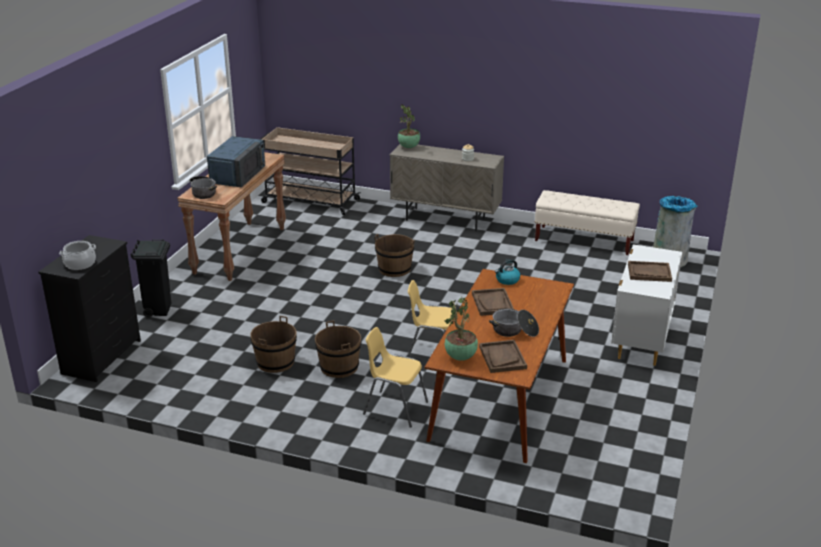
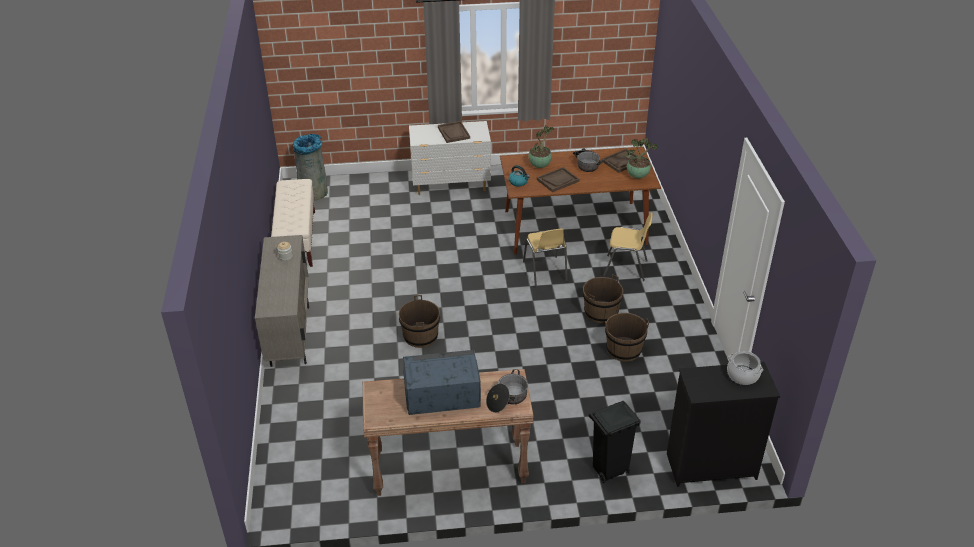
camera: 115 degrees left, 10 degrees up
beige cart [260,127,361,215] -> none
yellow chair [363,327,428,428] -> yellow chair turned 75 degrees counterclockwise [603,213,653,281]
potted plant [398,104,420,148] -> potted plant moved to [528,125,554,168]

